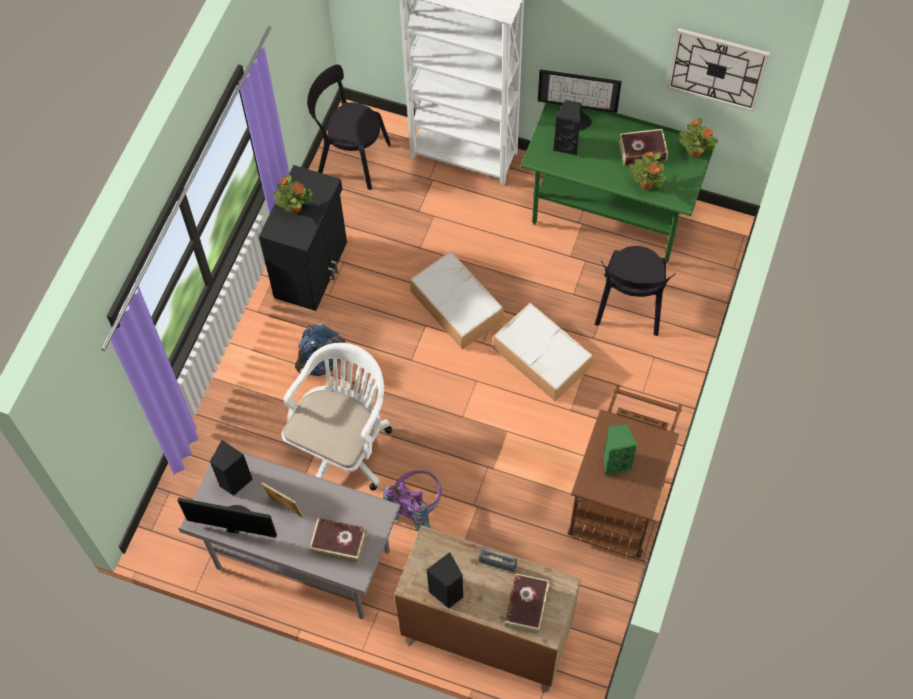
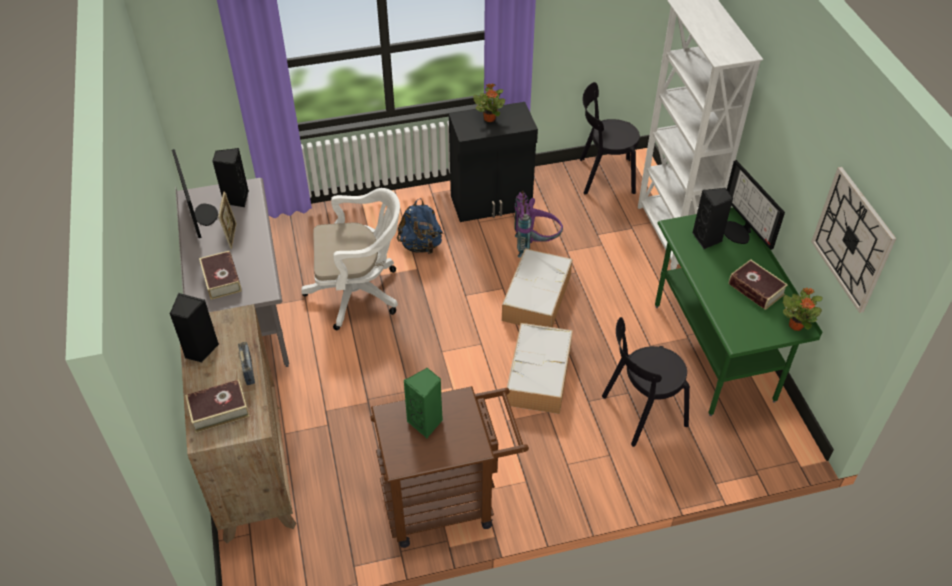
camera: 55 degrees right, 15 degrees down
black chair [307,64,391,190] -> black chair turned 75 degrees counterclockwise [580,82,640,194]
purple backpack [383,470,442,531] -> purple backpack moved to [514,190,563,258]
potted plant [629,152,666,190] -> none

